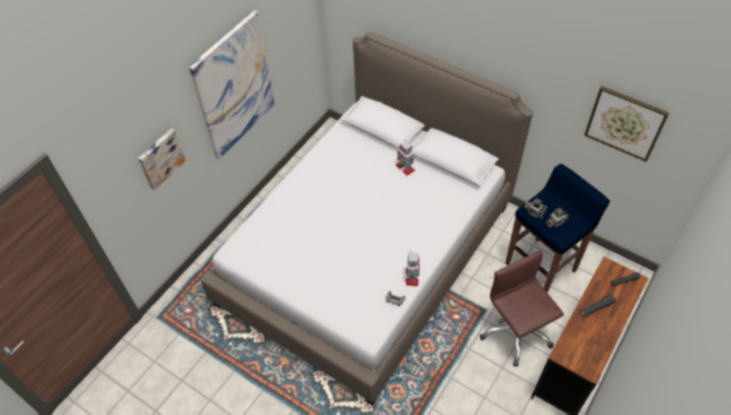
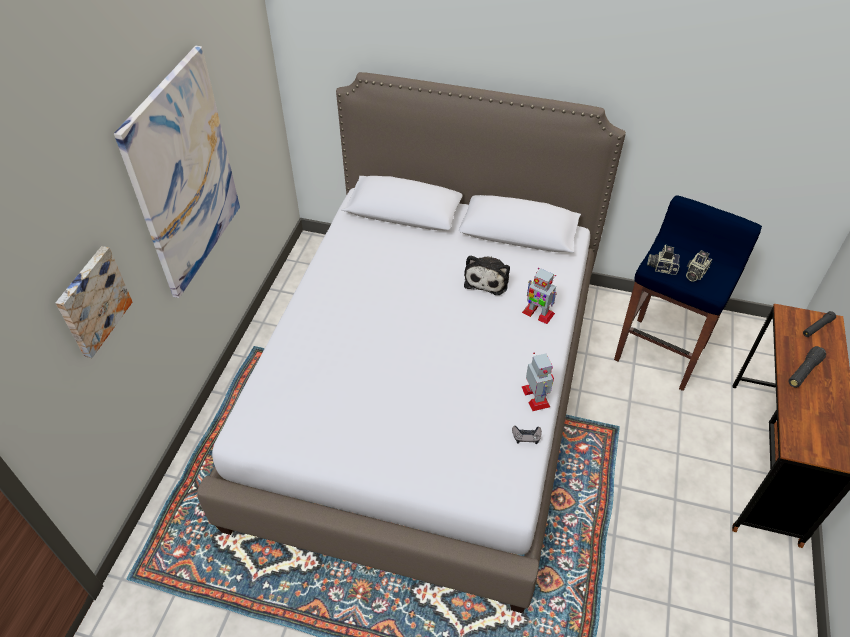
camera: 20 degrees left, 5 degrees down
toy robot [396,141,415,176] -> toy robot moved to [522,268,557,324]
brown office chair [480,250,564,366] -> none
picture [584,86,669,162] -> none
none -> plush toy [464,255,510,295]

